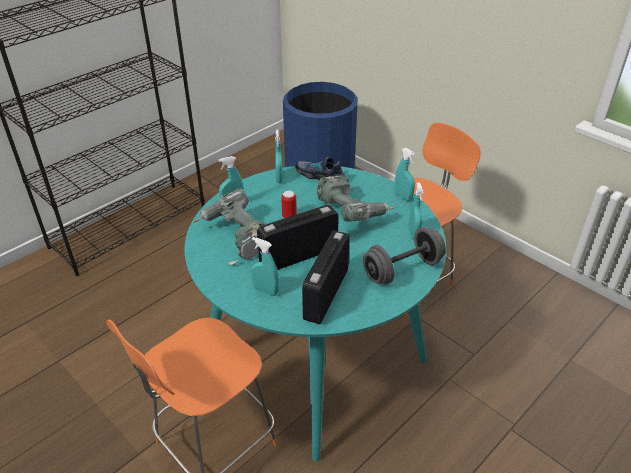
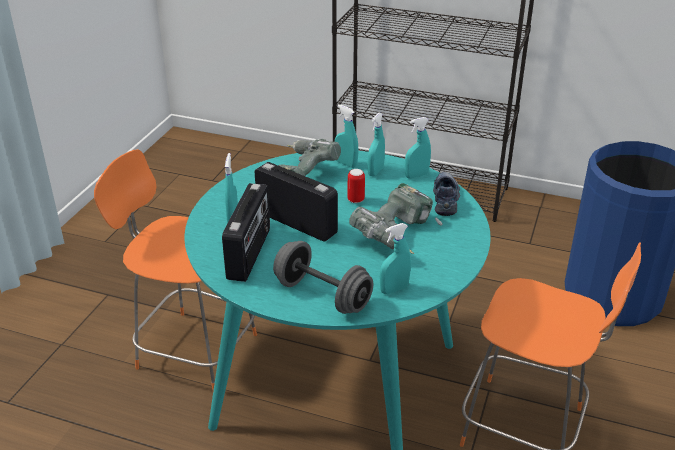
camera: 65 degrees right, 5 degrees down
radio [302,230,350,324] -> radio turned 105 degrees clockwise [222,183,270,282]
turquoise spray bottle [394,148,416,202] -> turquoise spray bottle moved to [368,113,385,176]

